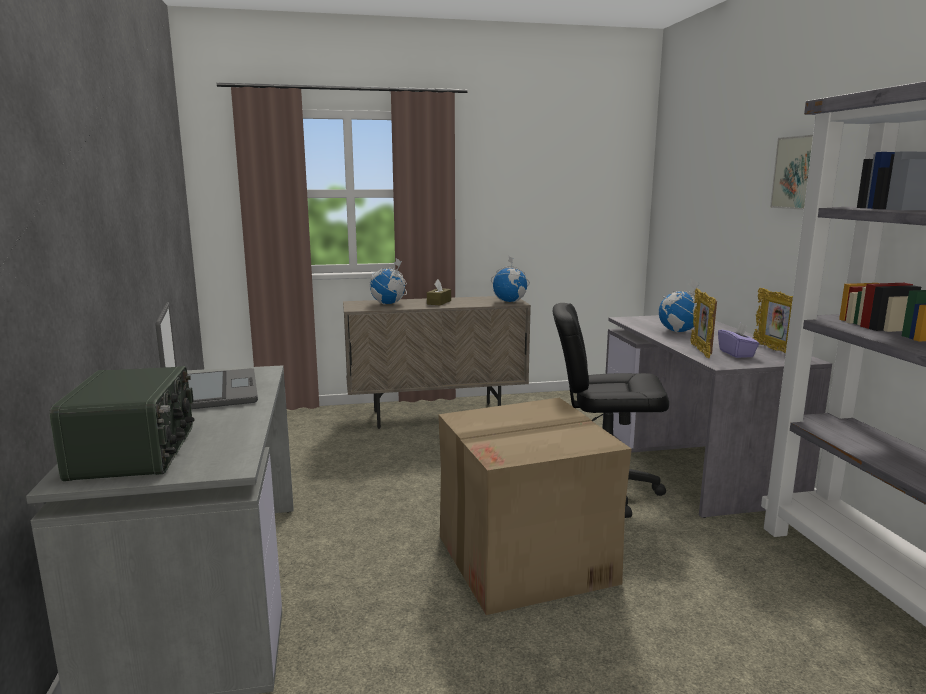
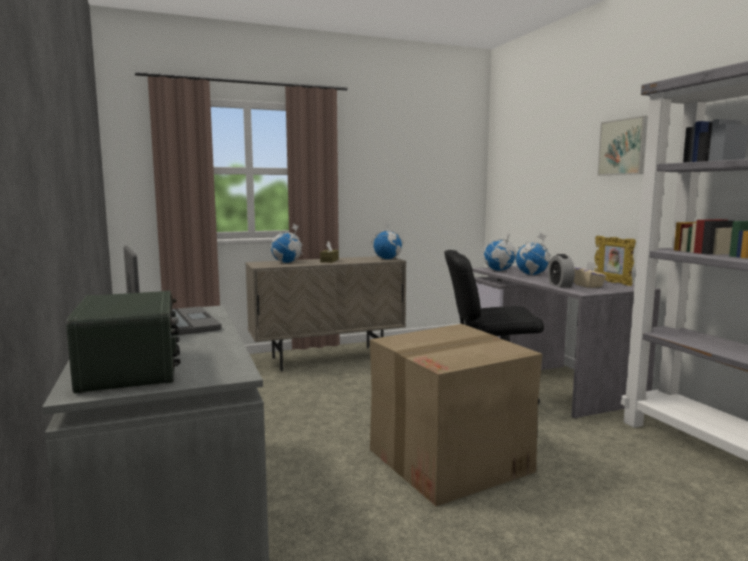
camera: 10 degrees left, 5 degrees down
picture frame [691,288,717,358] -> alarm clock [548,254,575,287]
purple tissue box [718,323,760,358] -> beige tissue box [573,262,606,288]
none -> globe [483,232,517,271]

